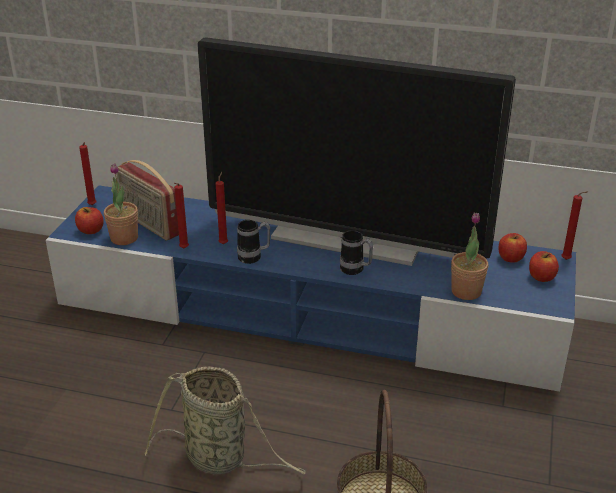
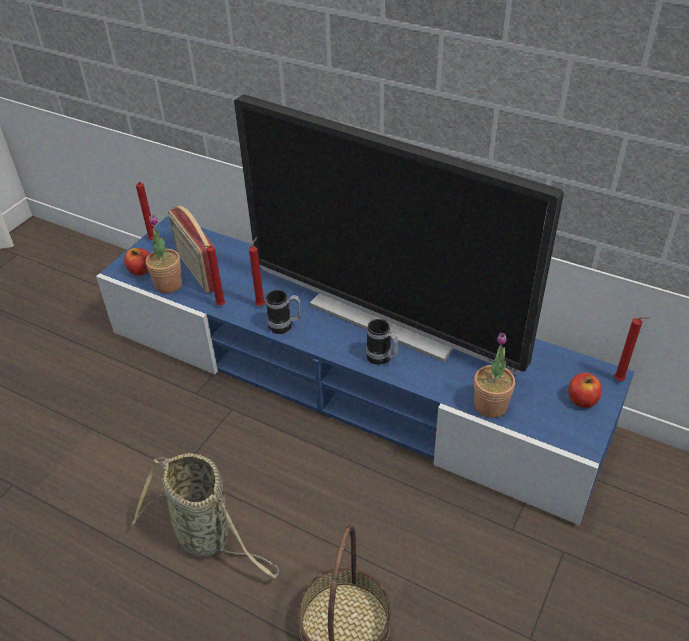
camera: 15 degrees right, 10 degrees up
apple [499,233,527,263] -> none

